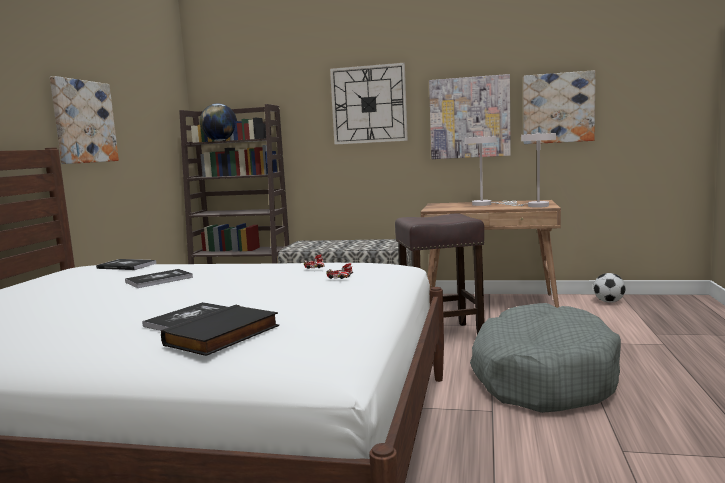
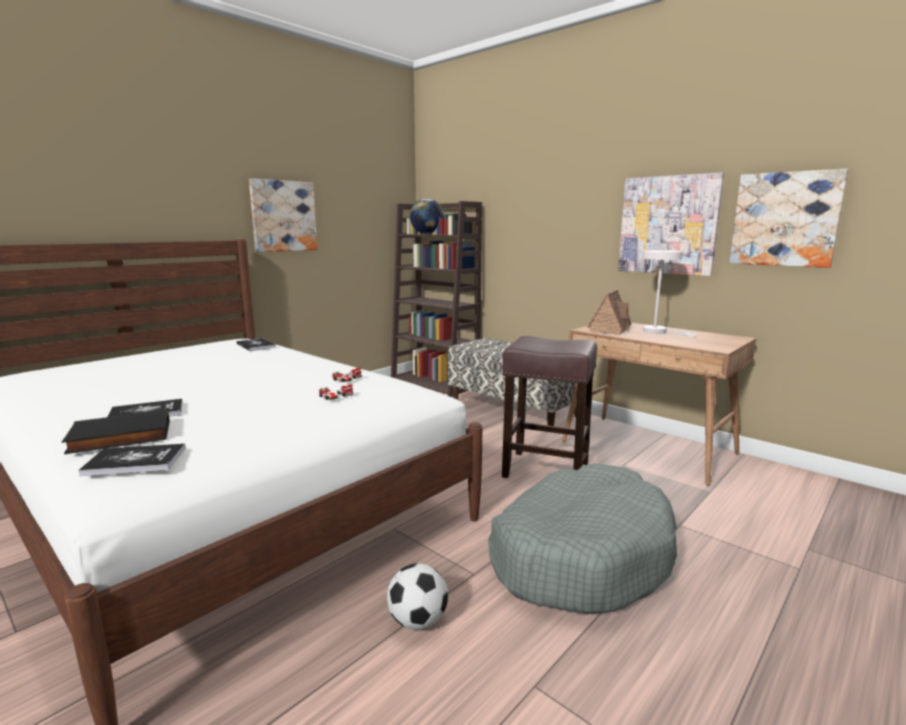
camera: 30 degrees right, 5 degrees up
book [125,269,193,288] -> book moved to [78,444,185,476]
wall clock [330,63,408,145] -> none
white table lamp [504,132,556,208] -> none
football [593,273,626,303] -> football moved to [387,563,448,630]
none -> toy house [587,290,632,335]

